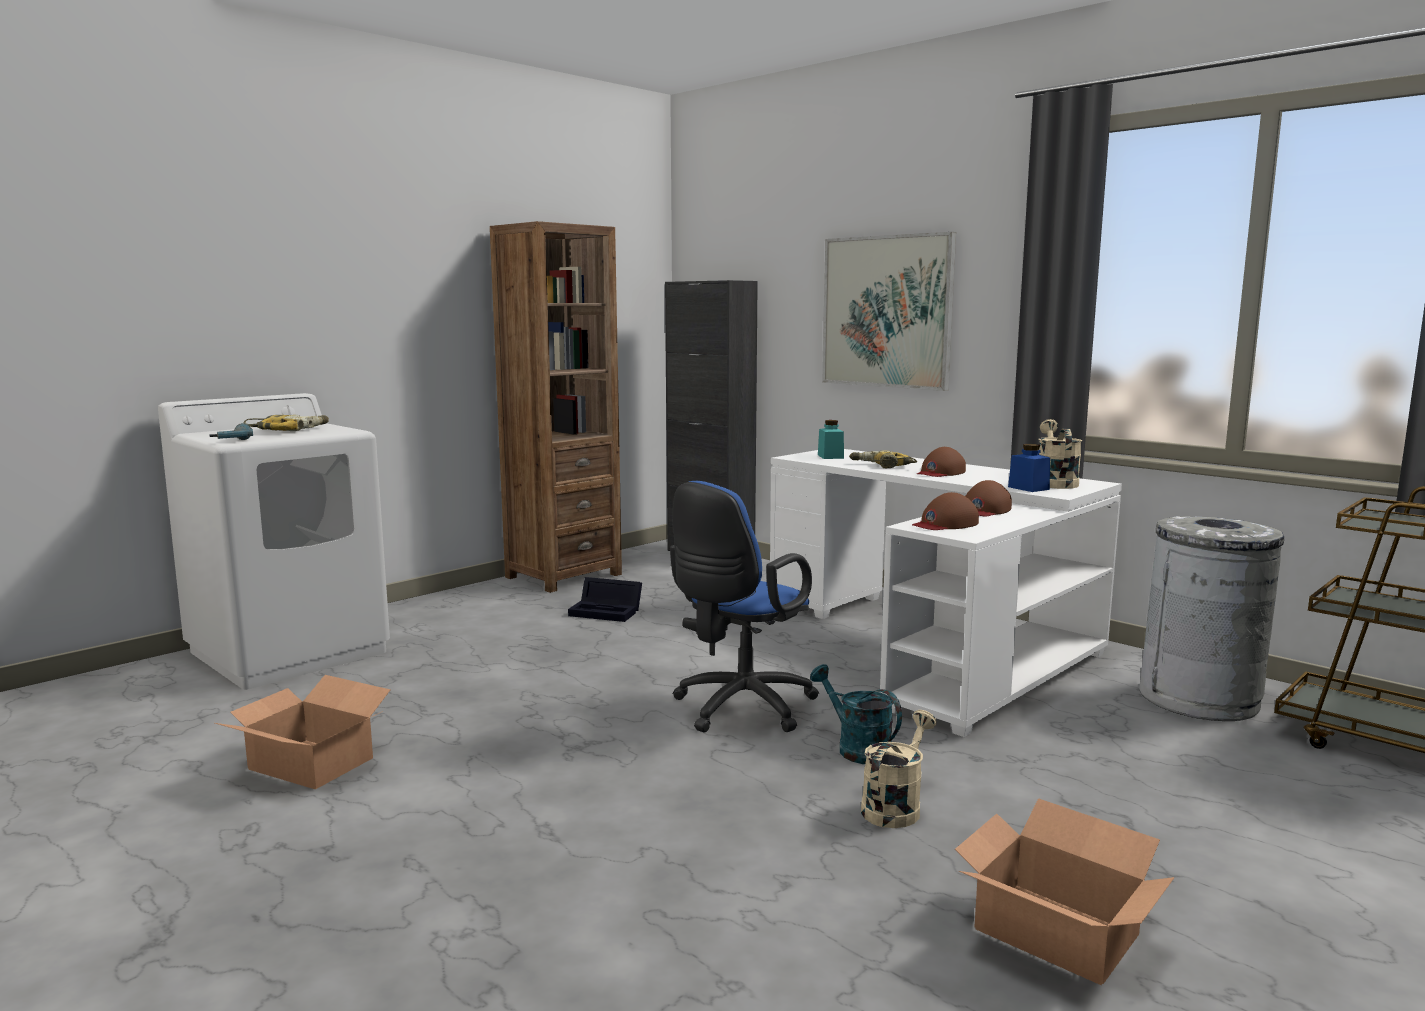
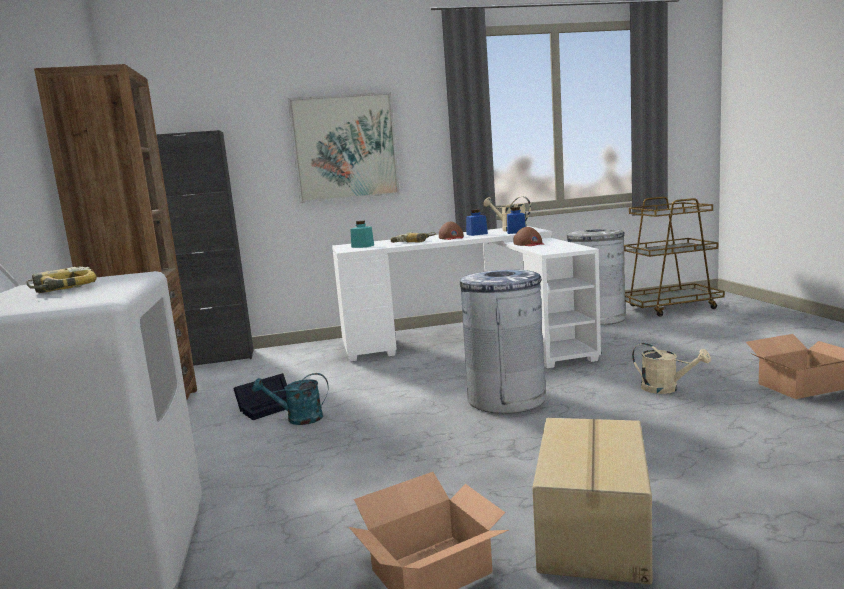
camera: 55 degrees left, 0 degrees up
power drill [209,423,253,440] -> none
blue office chair [670,481,819,732] -> grey trash can [460,270,546,413]
turquoise watering can [810,664,902,764] -> turquoise watering can moved to [252,373,329,425]
beige watering can [861,710,937,828] -> beige watering can turned 150 degrees clockwise [632,343,711,394]
brown cap [912,492,979,530] -> none
none -> blue jar [466,209,488,236]
none -> cardboard box [532,418,652,584]

